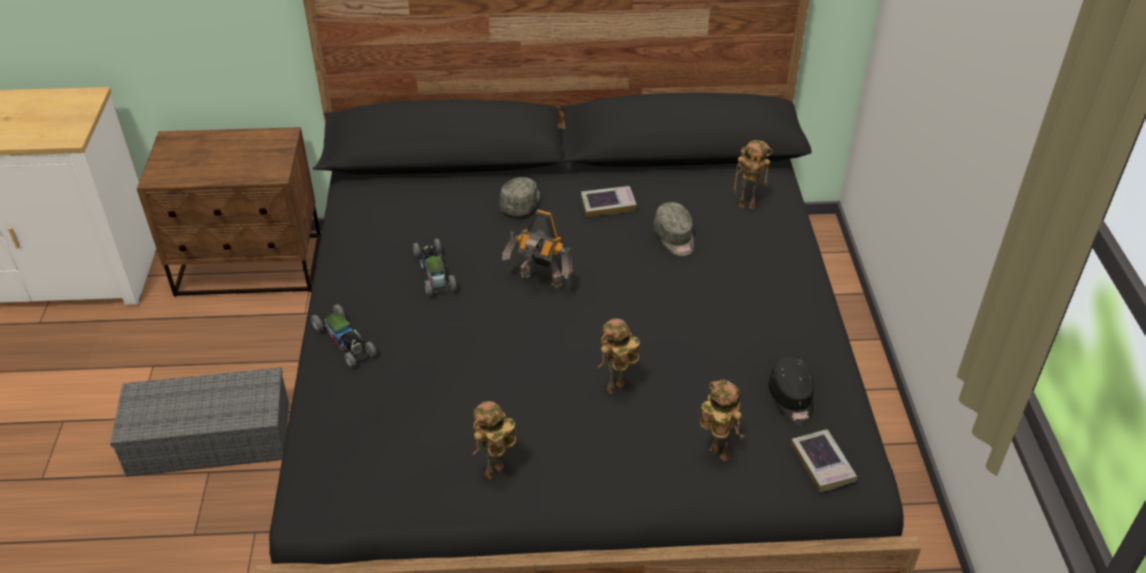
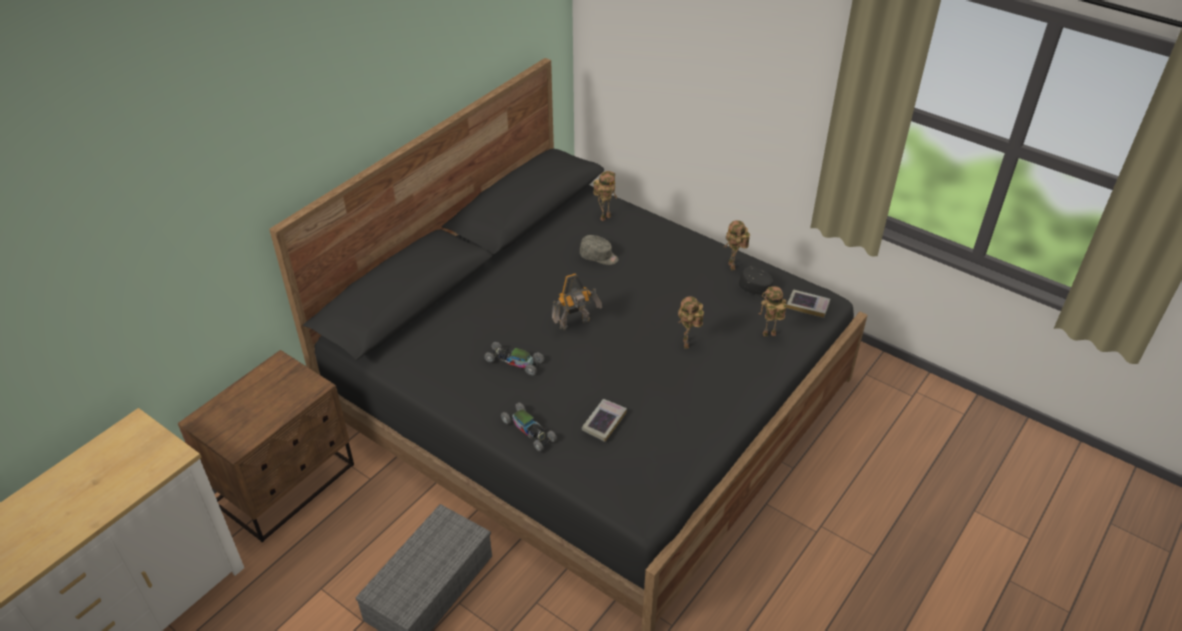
camera: 50 degrees left, 0 degrees up
toy car [311,304,377,368] -> toy car turned 45 degrees clockwise [501,402,557,452]
toy robot [472,401,516,479] -> toy robot moved to [723,220,750,270]
grey cap [500,177,540,216] -> none
book [581,186,637,217] -> book moved to [582,399,627,442]

